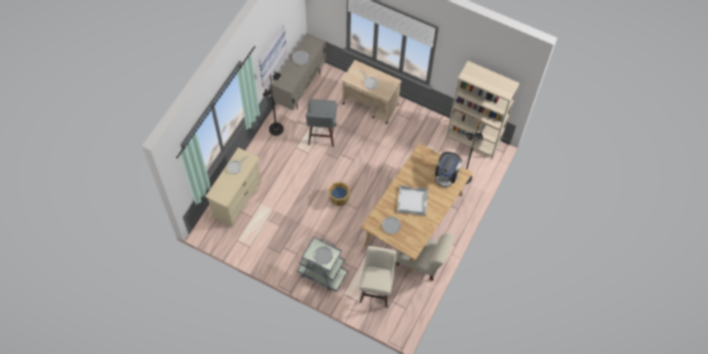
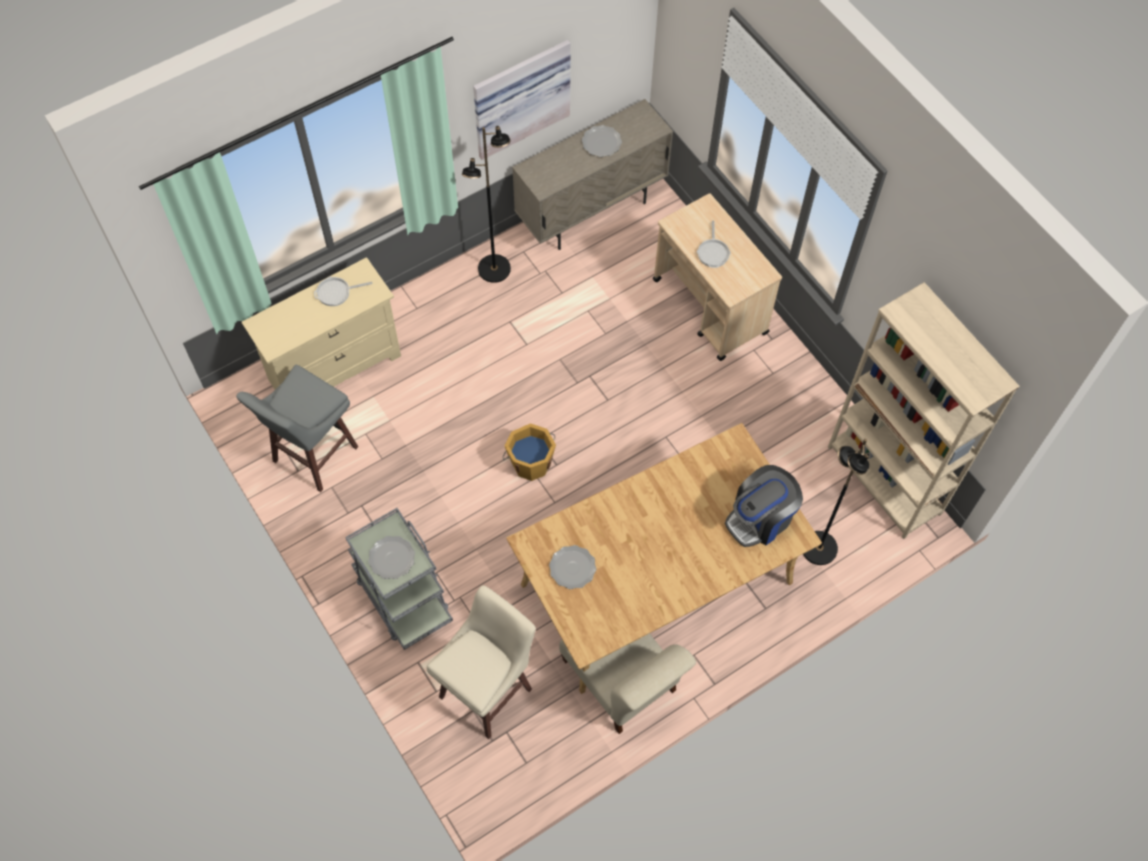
camera: 30 degrees right, 0 degrees up
grey stool [306,99,337,147] -> grey stool moved to [236,365,358,492]
white tray [397,185,428,216] -> none

